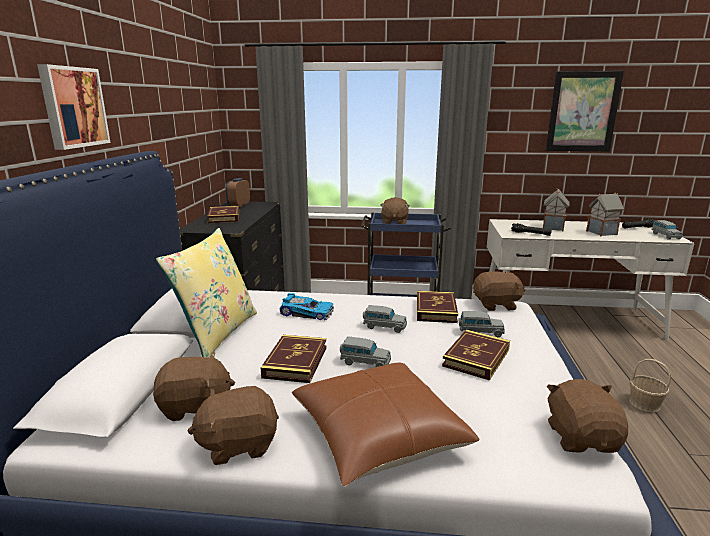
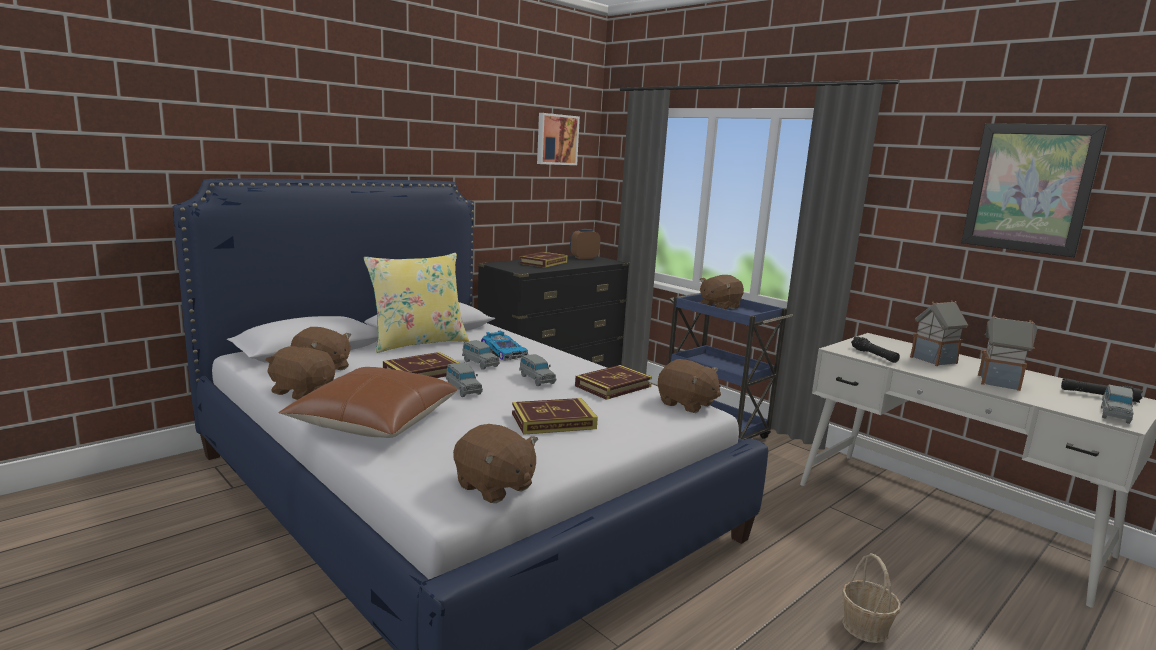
camera: 40 degrees right, 5 degrees down
picture [37,64,110,150] -> picture moved to [537,113,580,165]
grey toy car [458,311,505,337] -> grey toy car moved to [462,340,500,370]
brown plush toy [547,379,628,453] -> brown plush toy turned 90 degrees clockwise [453,424,538,503]

